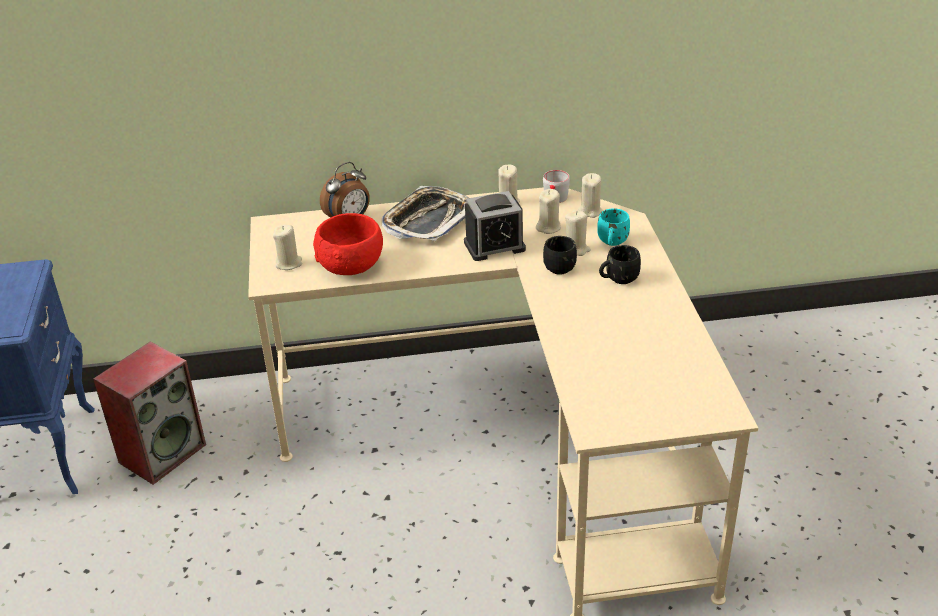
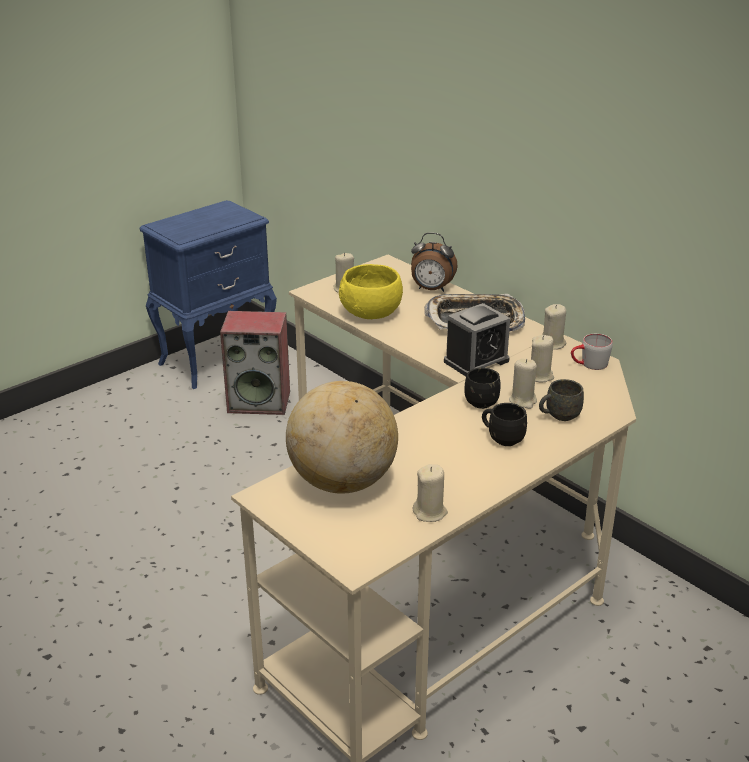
camera: 55 degrees right, 5 degrees down
red bowl [313,213,383,275] -> yellow bowl [339,264,403,319]
alarm clock [464,191,526,261] -> alarm clock turned 75 degrees counterclockwise [444,303,510,376]
beige candle [578,173,602,218] -> beige candle moved to [413,464,448,522]
turquoise mug [597,208,630,246] -> grey mug [539,379,584,421]
none -> globe [286,381,398,493]

